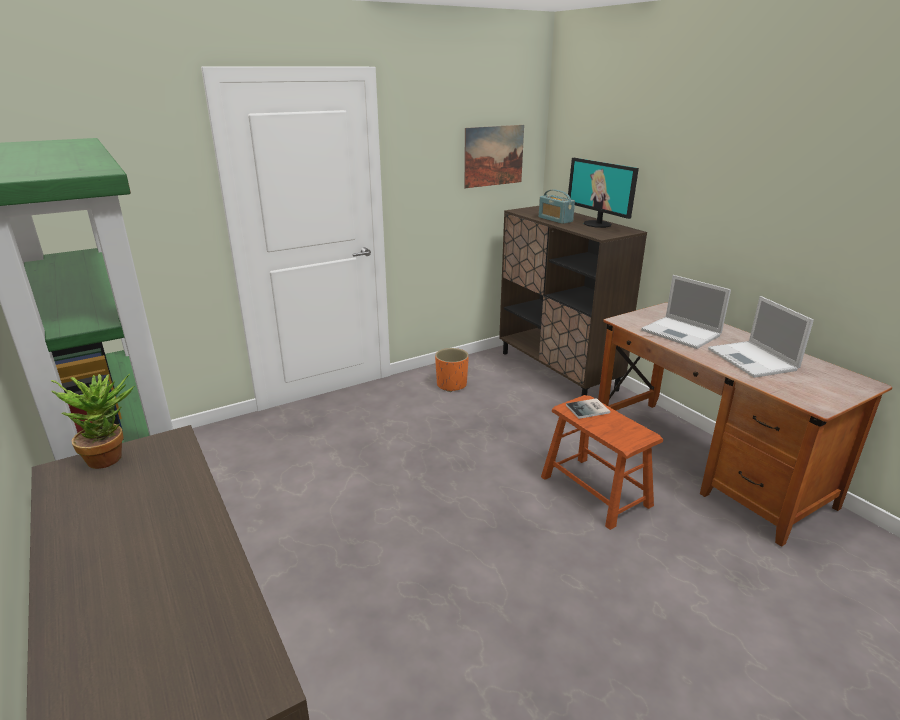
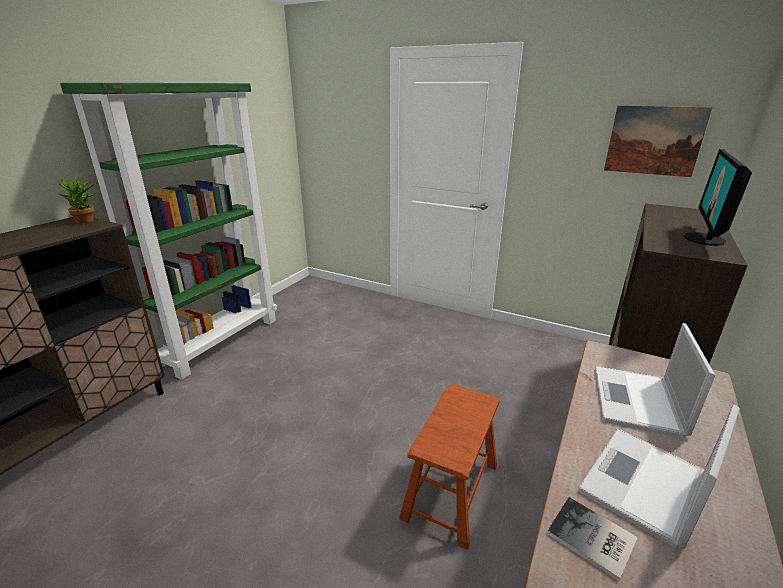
camera: 60 degrees right, 0 degrees up
orange planter [435,348,469,392] -> none
radio [539,190,575,224] -> none
book [566,398,610,419] -> book moved to [547,497,638,581]

